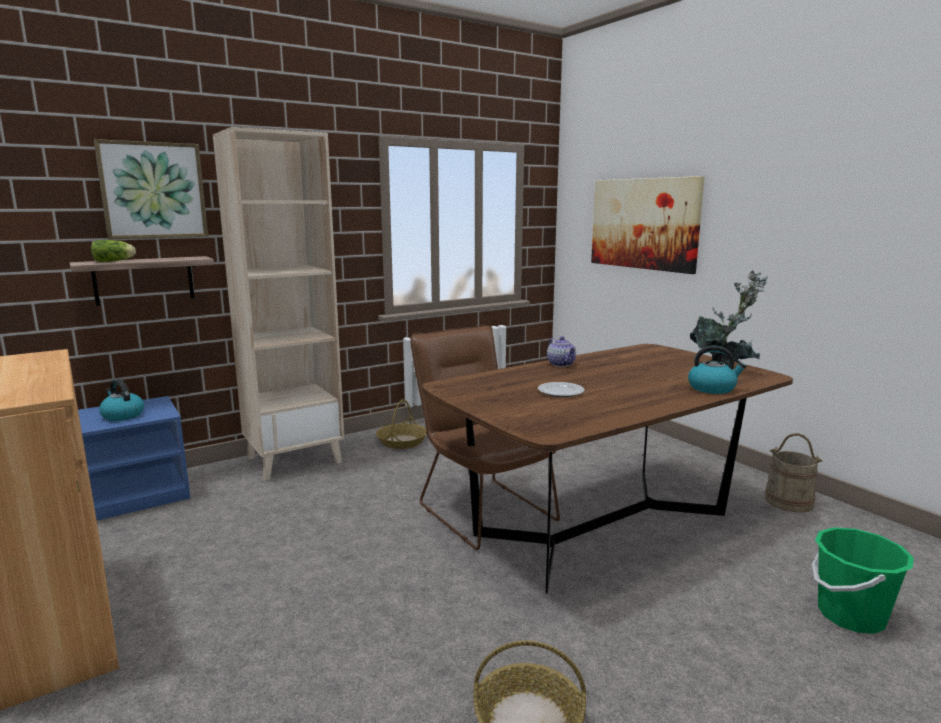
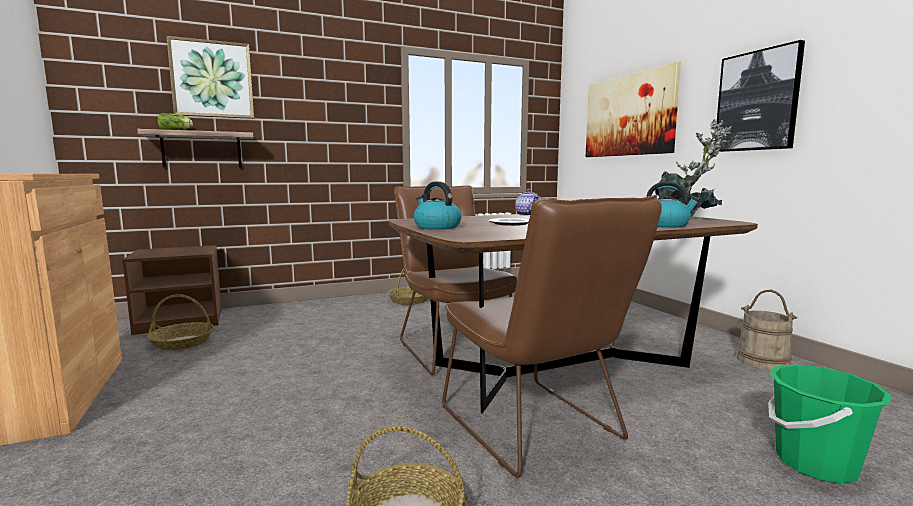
camera: 10 degrees right, 5 degrees down
blue nightstand [78,396,191,520] -> brown nightstand [122,245,222,335]
kettle [99,379,144,421] -> kettle moved to [414,181,462,230]
beige bookcase [213,127,344,481] -> none
none -> basket [147,294,214,350]
none -> brown chair [442,195,662,478]
none -> picture [716,40,805,152]

